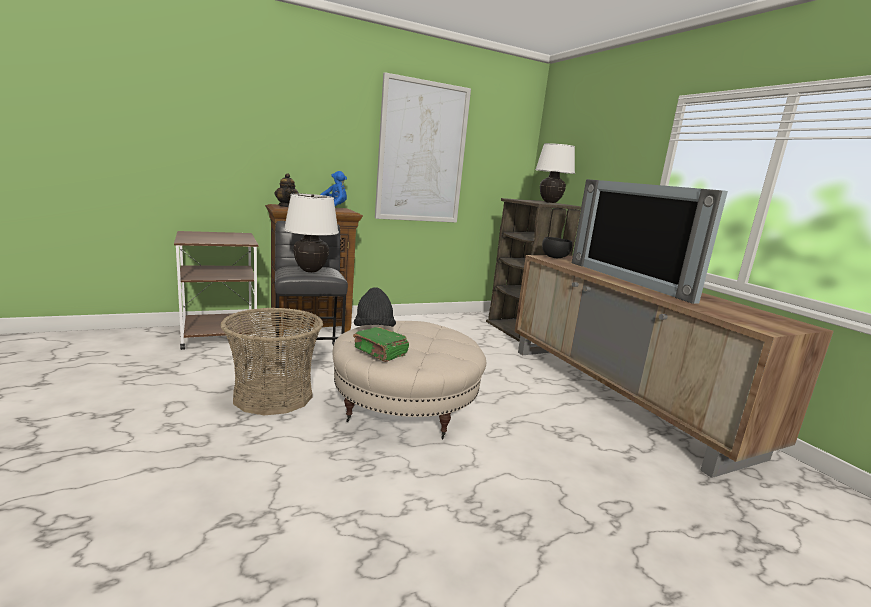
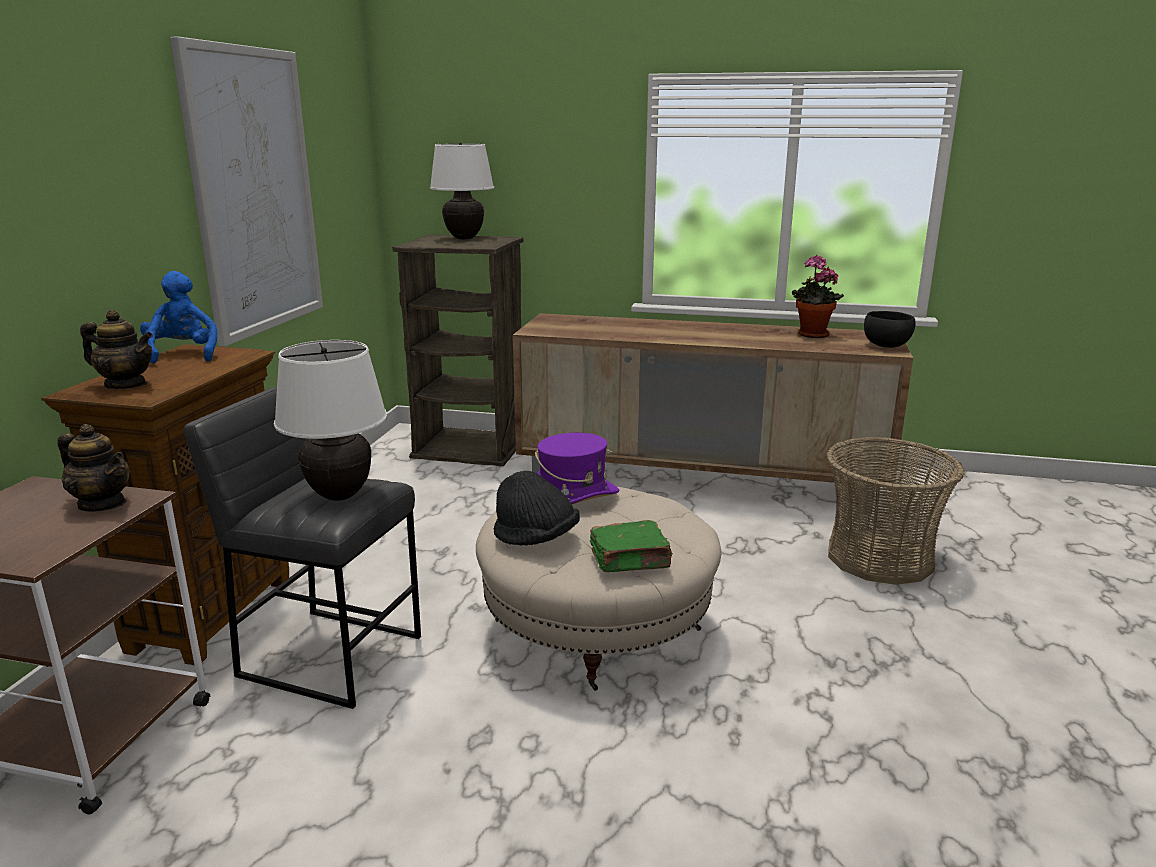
camera: 50 degrees left, 5 degrees up
basket [221,307,323,415] -> basket moved to [826,437,965,585]
black bowl [542,237,572,258] -> black bowl moved to [864,311,916,348]
television [572,179,728,304] -> none
none -> teapot [57,424,130,512]
none -> purple hat [535,433,619,504]
none -> potted plant [792,255,844,338]

